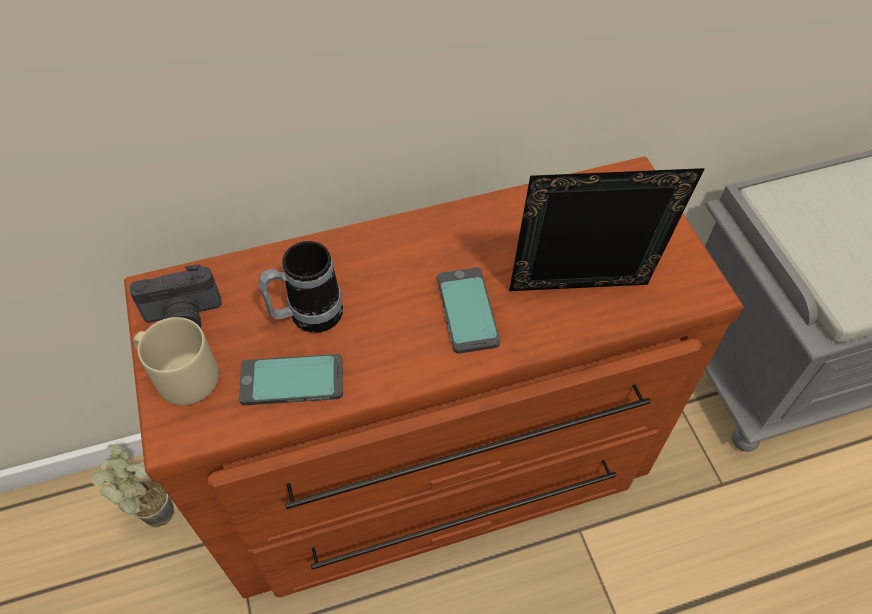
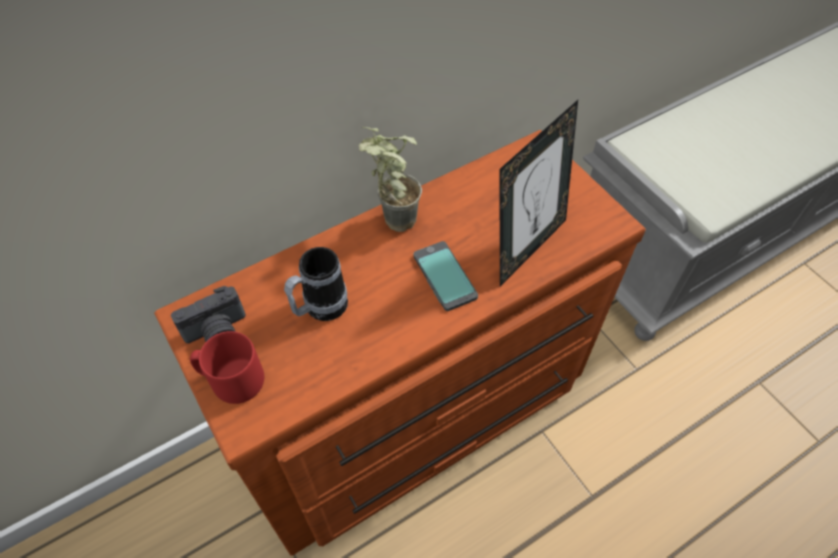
camera: 15 degrees left, 0 degrees up
potted plant [91,444,174,527] -> potted plant moved to [358,127,422,232]
beige mug [133,317,219,405] -> red mug [190,331,264,404]
phone [239,354,343,405] -> none
picture frame [509,168,705,291] -> picture frame turned 150 degrees clockwise [499,100,578,286]

